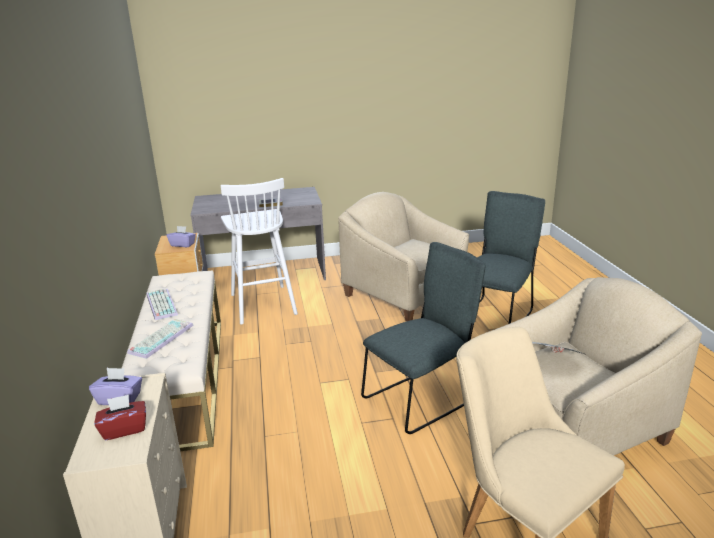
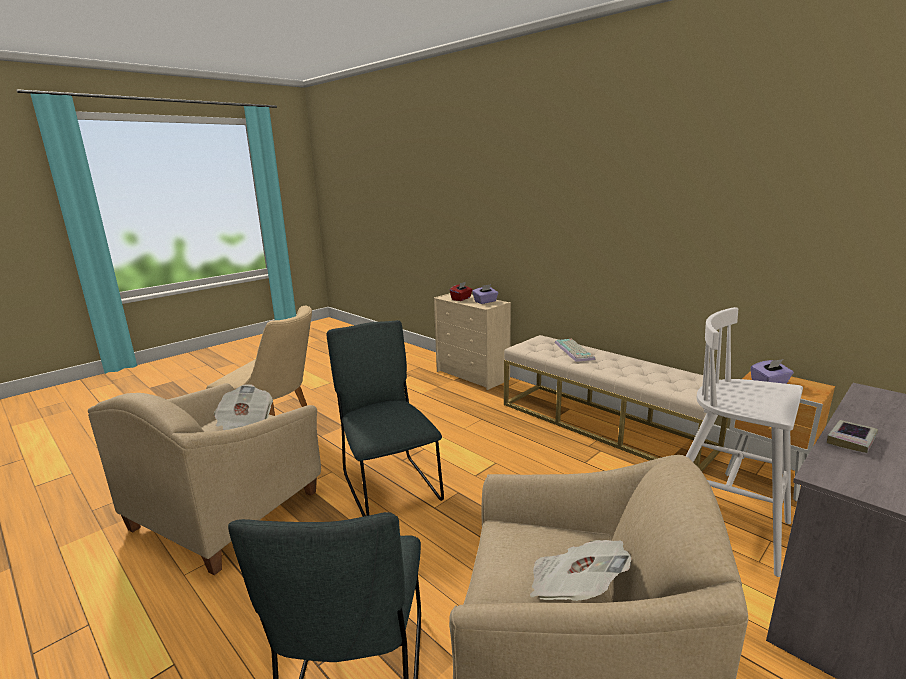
camera: 145 degrees right, 5 degrees down
keyboard [147,288,178,320] -> none
grey chair [361,242,486,434] -> grey chair turned 135 degrees clockwise [326,320,444,517]
none -> newspaper [530,540,631,601]

